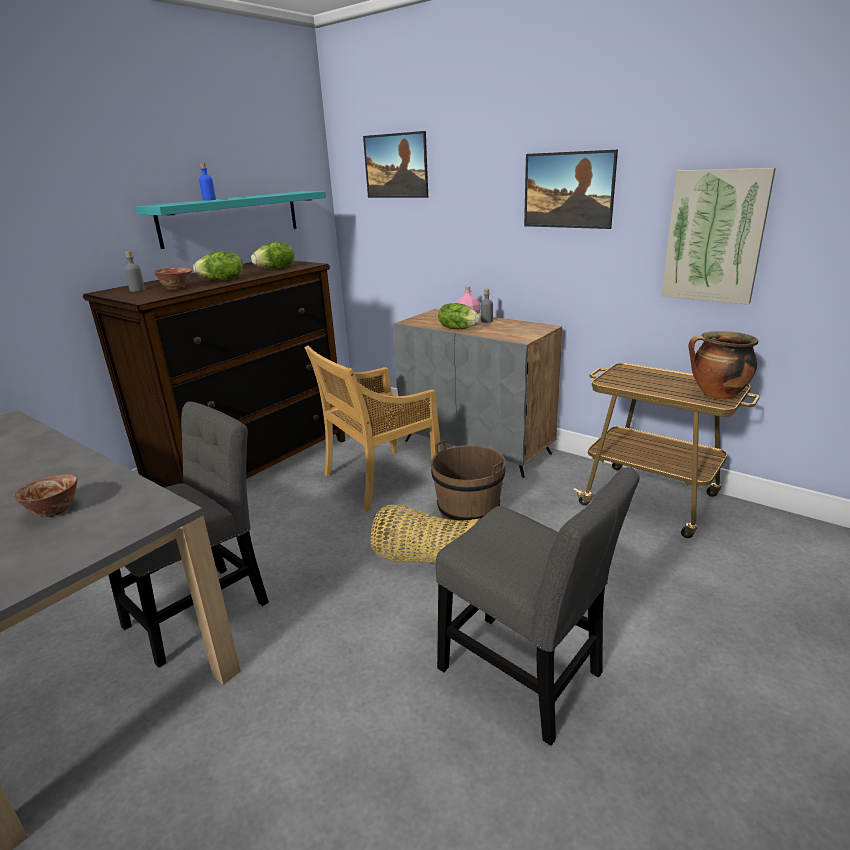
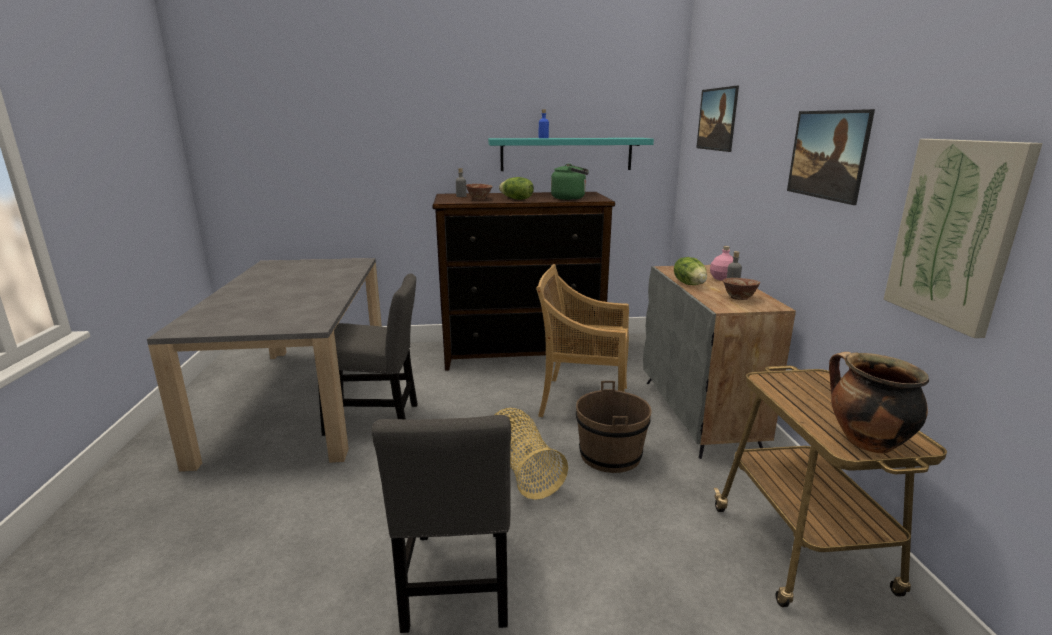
camera: 45 degrees right, 5 degrees down
bowl [13,474,78,517] -> bowl moved to [723,278,760,300]
lettuce [251,242,294,269] -> green kettle [551,164,589,200]

